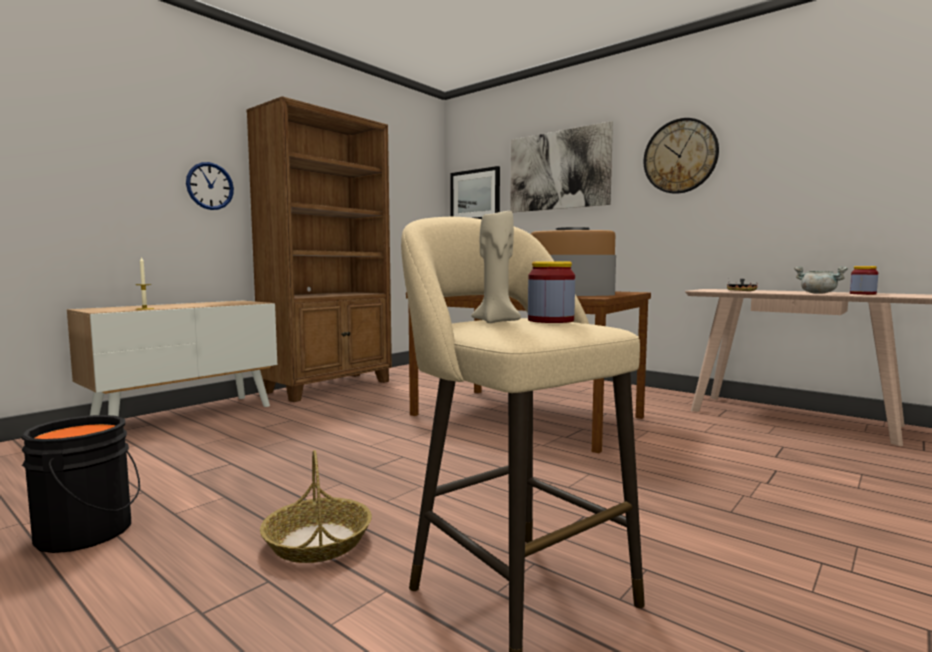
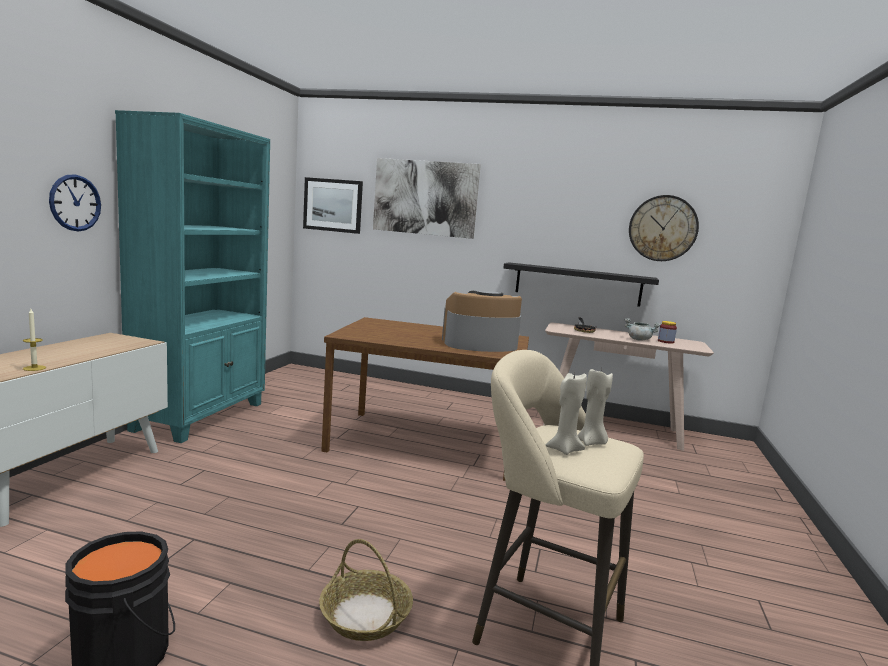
camera: 25 degrees left, 5 degrees up
brown bookcase [246,96,392,402] -> turquoise bookcase [115,110,270,443]
jar [528,261,575,323] -> beige candle [578,368,613,446]
wall clock [644,118,719,194] -> wall clock moved to [629,195,699,261]
none -> black shelf [504,262,659,307]

